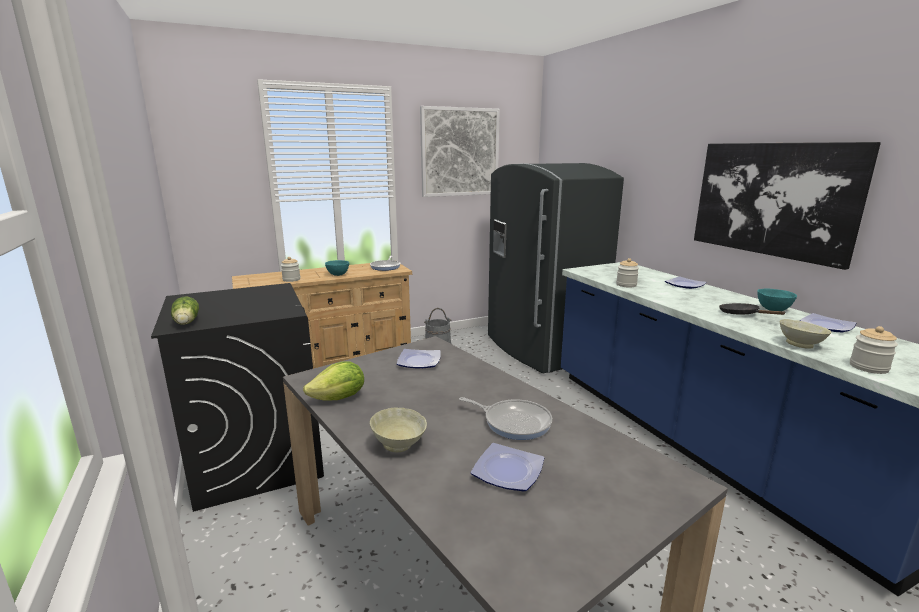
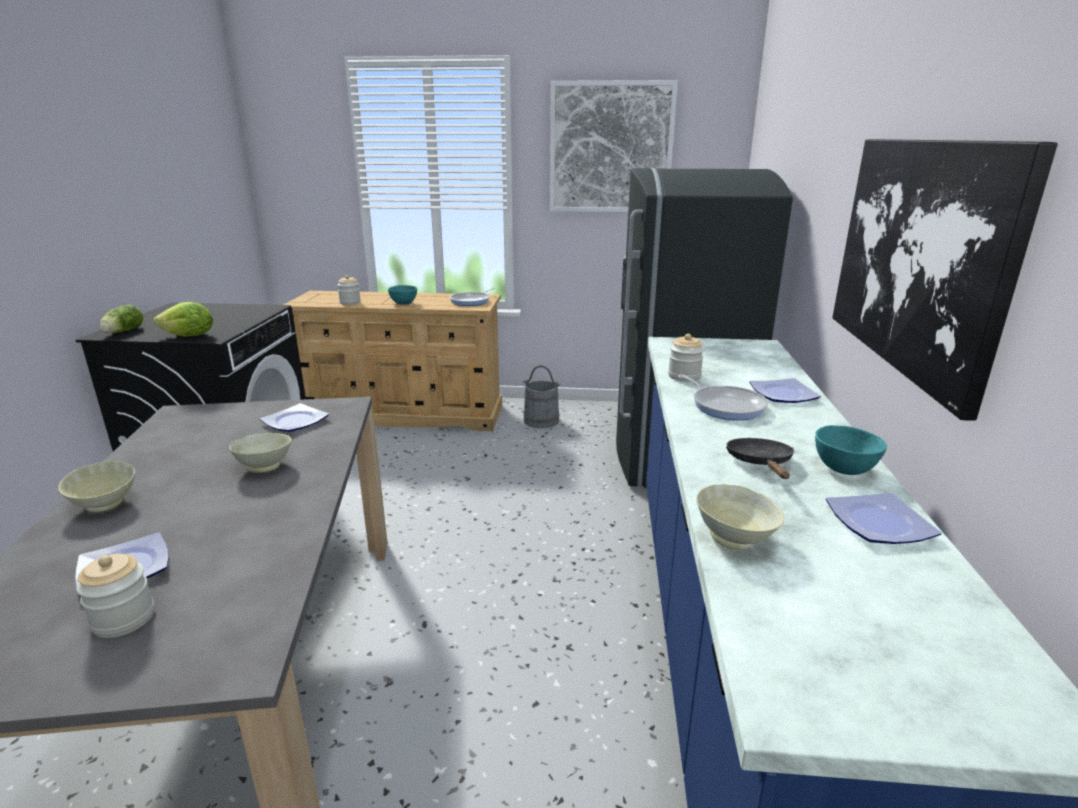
camera: 30 degrees right, 5 degrees up
lettuce [303,361,364,400] -> lettuce moved to [154,302,213,337]
frying pan [459,397,552,440] -> frying pan moved to [678,374,768,420]
jar [850,326,898,374] -> jar moved to [76,554,154,638]
none -> beige bowl [229,433,291,473]

